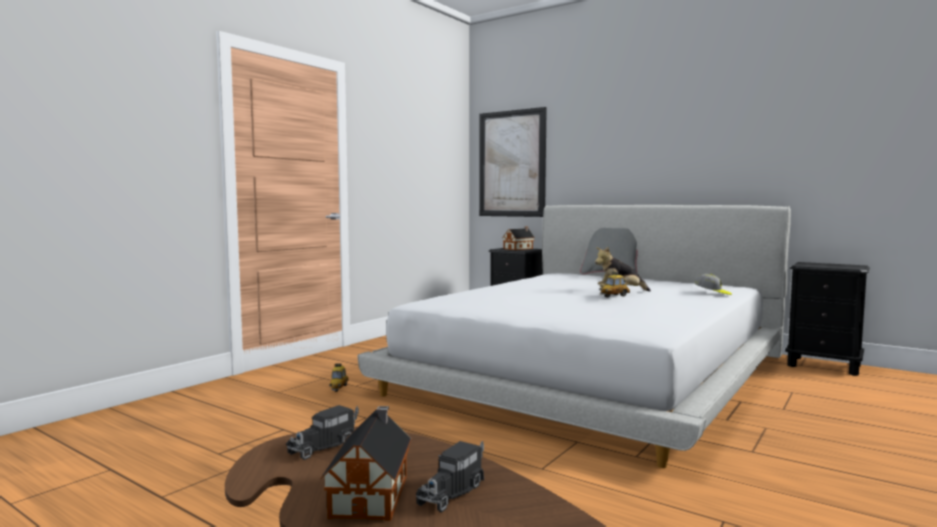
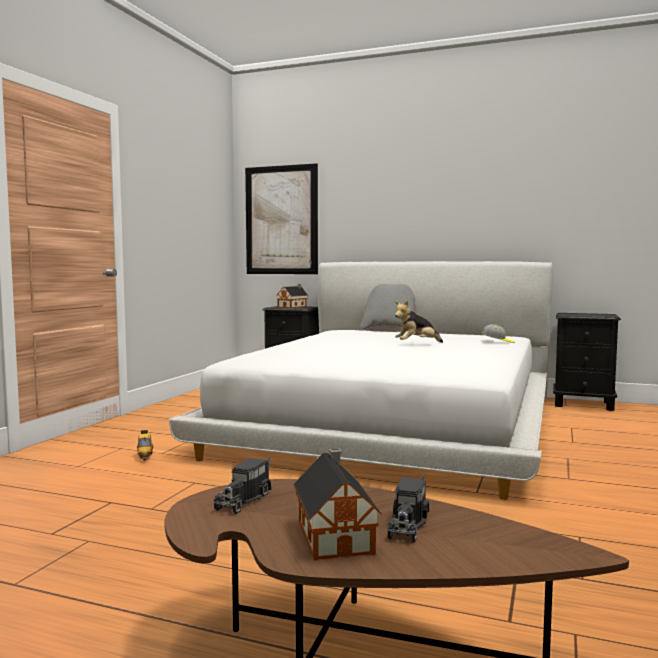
camera: 15 degrees left, 0 degrees up
toy car [599,271,630,297] -> none

